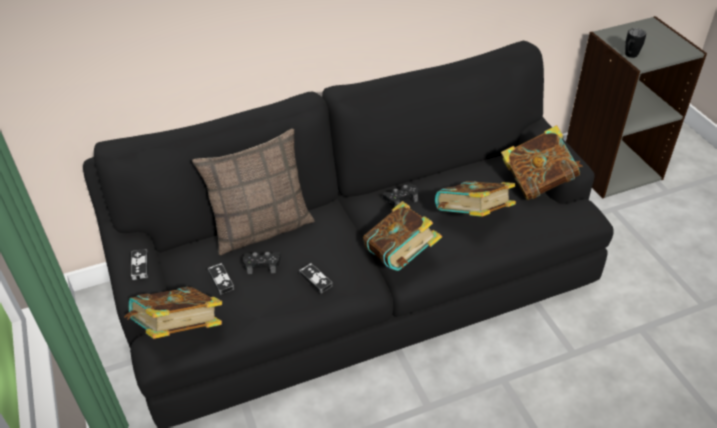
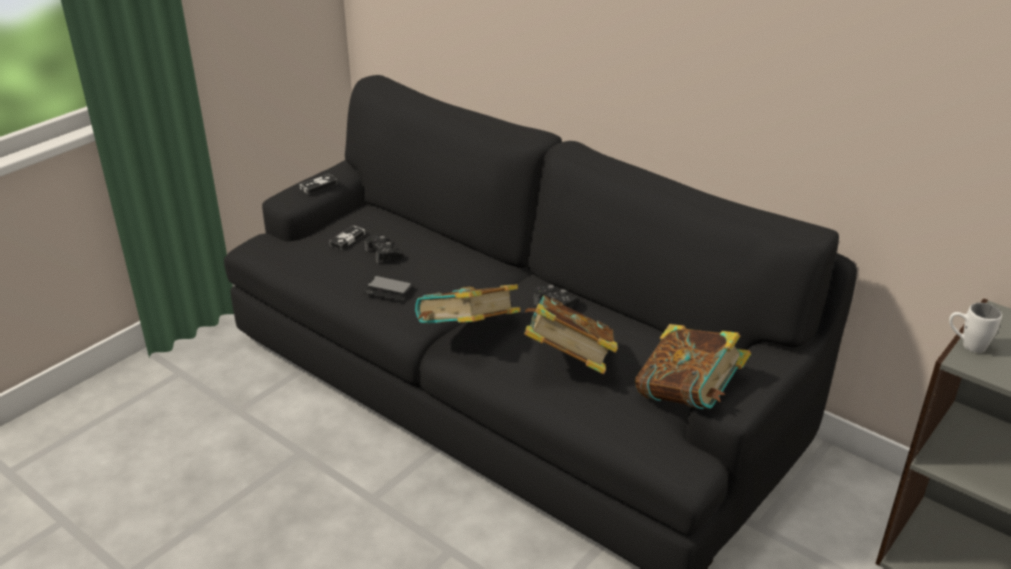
camera: 60 degrees right, 10 degrees down
book [125,287,222,339] -> none
pillow [192,129,314,255] -> none
game controller [299,263,333,293] -> phone [364,275,412,301]
black mug [625,28,646,58] -> white mug [949,303,1002,353]

